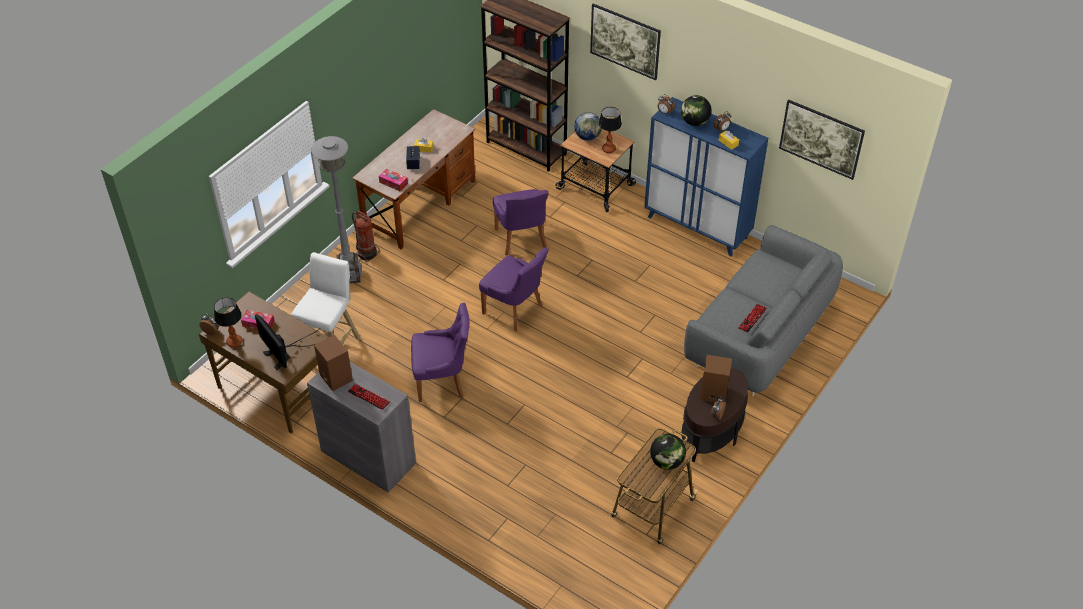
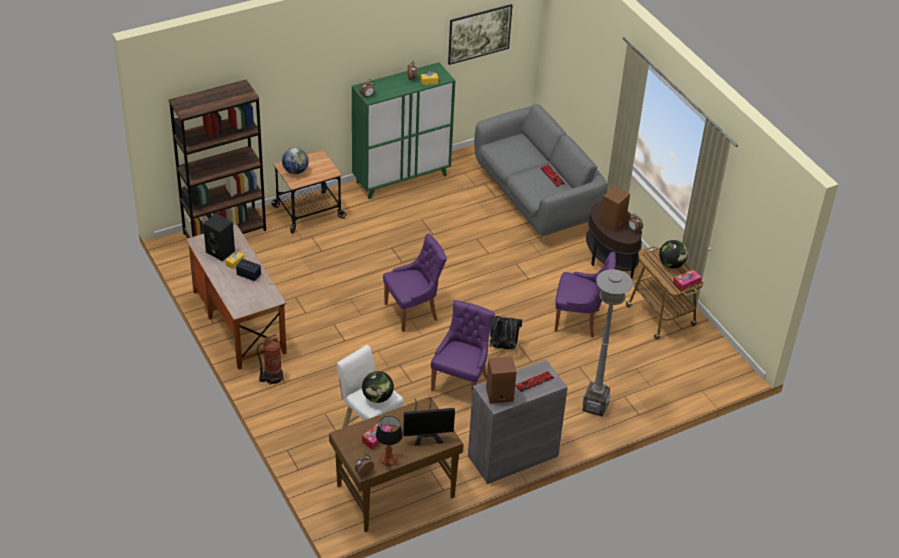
camera: 65 degrees left, 5 degrees down
grey floor lamp [311,136,362,283] -> grey floor lamp moved to [582,269,633,417]
tissue box [379,168,408,191] -> tissue box moved to [673,269,702,291]
purple chair [493,189,549,256] -> purple chair moved to [554,252,616,338]
picture [590,3,661,80] -> none
table lamp [599,107,622,153] -> none
blue cabinet [644,97,768,257] -> green cabinet [352,62,455,199]
globe [681,95,711,126] -> globe moved to [362,371,394,403]
none -> black speaker [203,213,235,261]
none -> black backpack [490,315,522,349]

